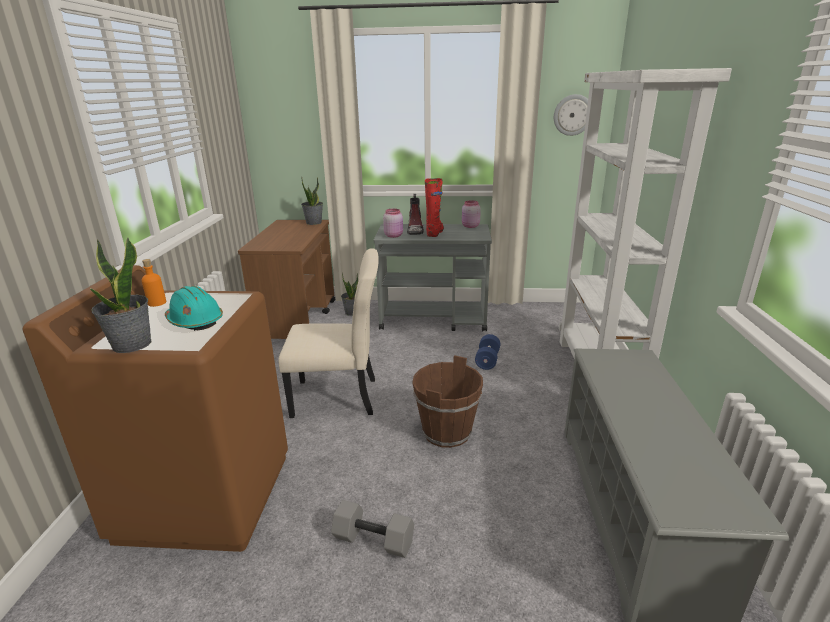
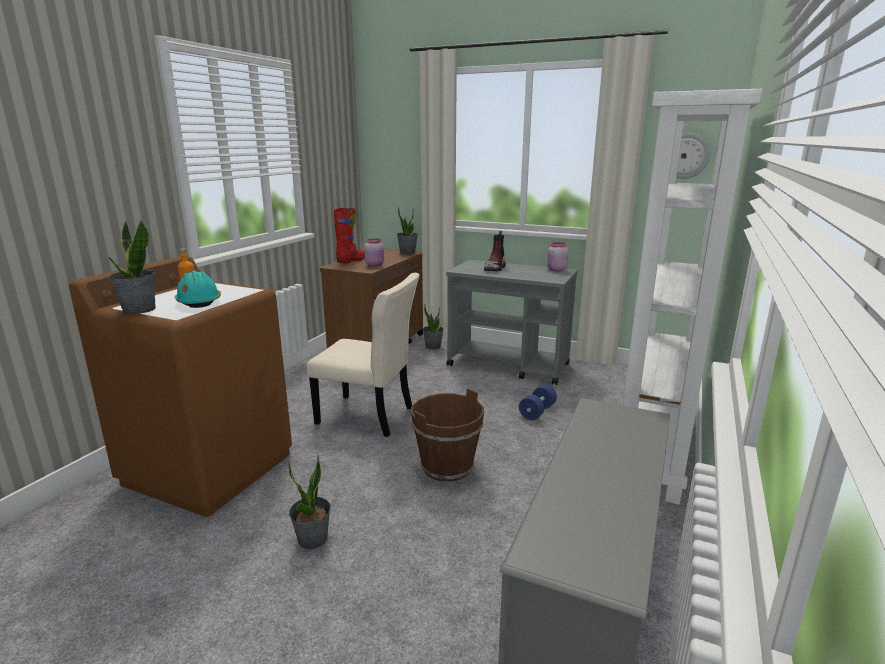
camera: 20 degrees right, 5 degrees down
grey dumbbell [331,500,414,558] -> potted plant [288,455,331,549]
pink jar [383,209,403,238] -> pink jar moved to [364,239,384,267]
red boot [425,178,444,237] -> red boot moved to [334,208,365,263]

